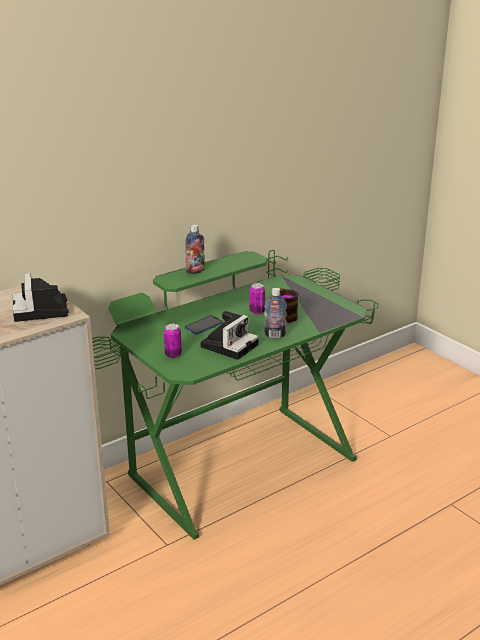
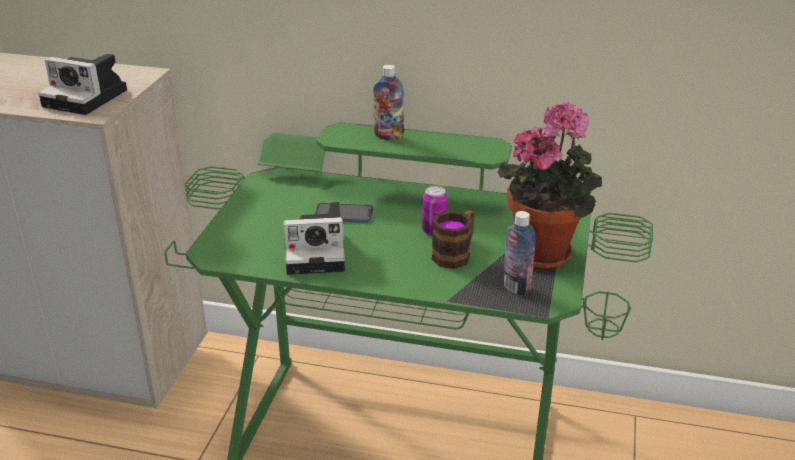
camera: 50 degrees right, 5 degrees up
camera [13,273,69,322] -> camera turned 105 degrees counterclockwise [38,54,127,115]
can [164,324,182,358] -> none
bottle [264,288,287,338] -> bottle moved to [503,211,536,296]
none -> potted plant [497,101,602,269]

